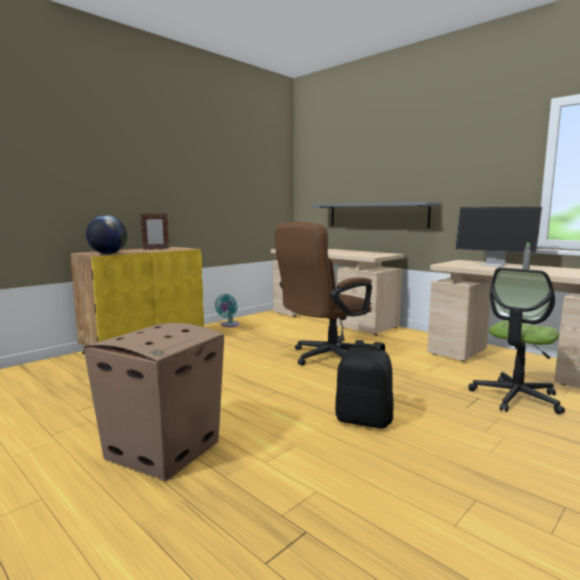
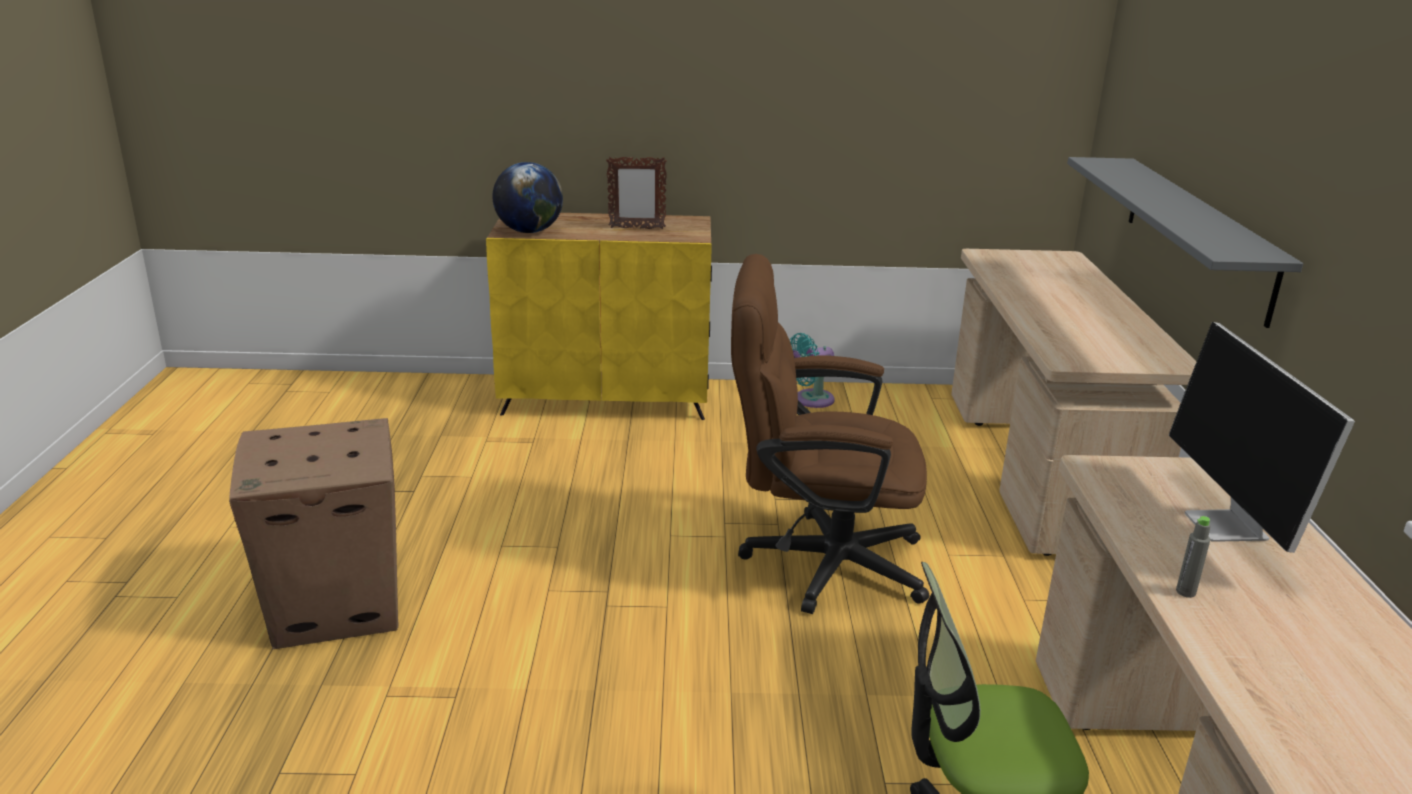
camera: 45 degrees right, 15 degrees up
black backpack [335,340,393,429] -> none

